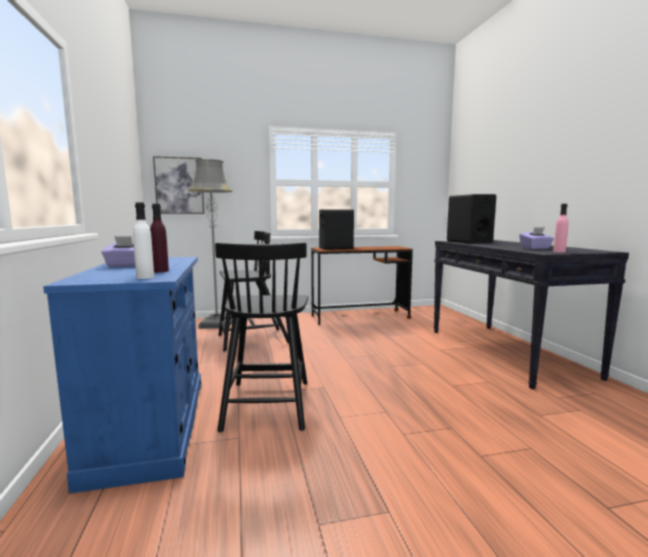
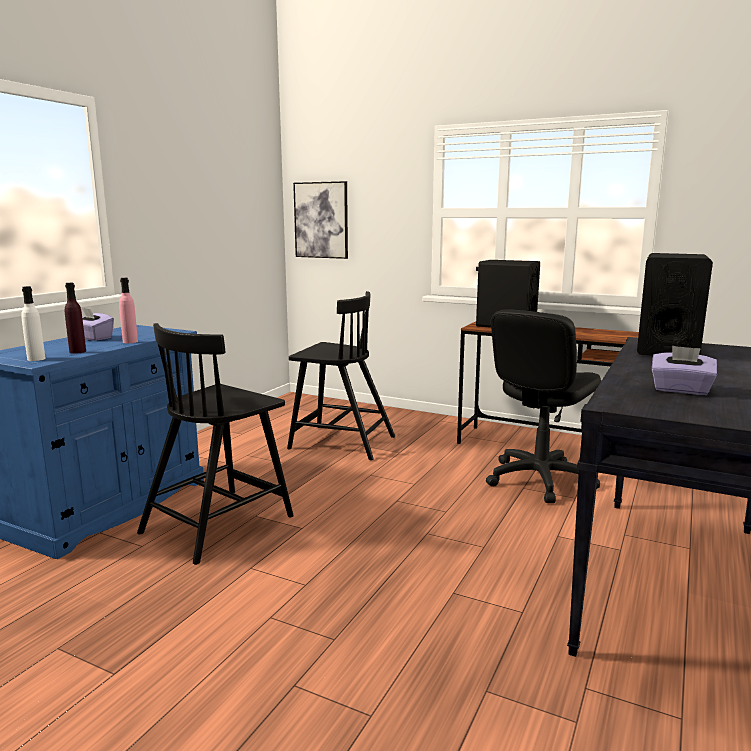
camera: 40 degrees right, 5 degrees up
grey floor lamp [188,159,233,329] -> none
pink bottle [553,204,568,253] -> pink bottle moved to [119,278,138,343]
none -> black office chair [486,309,601,503]

